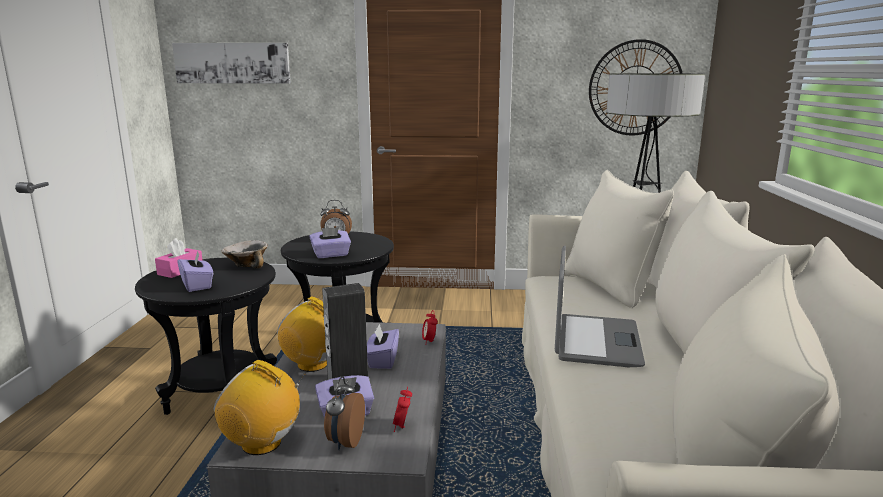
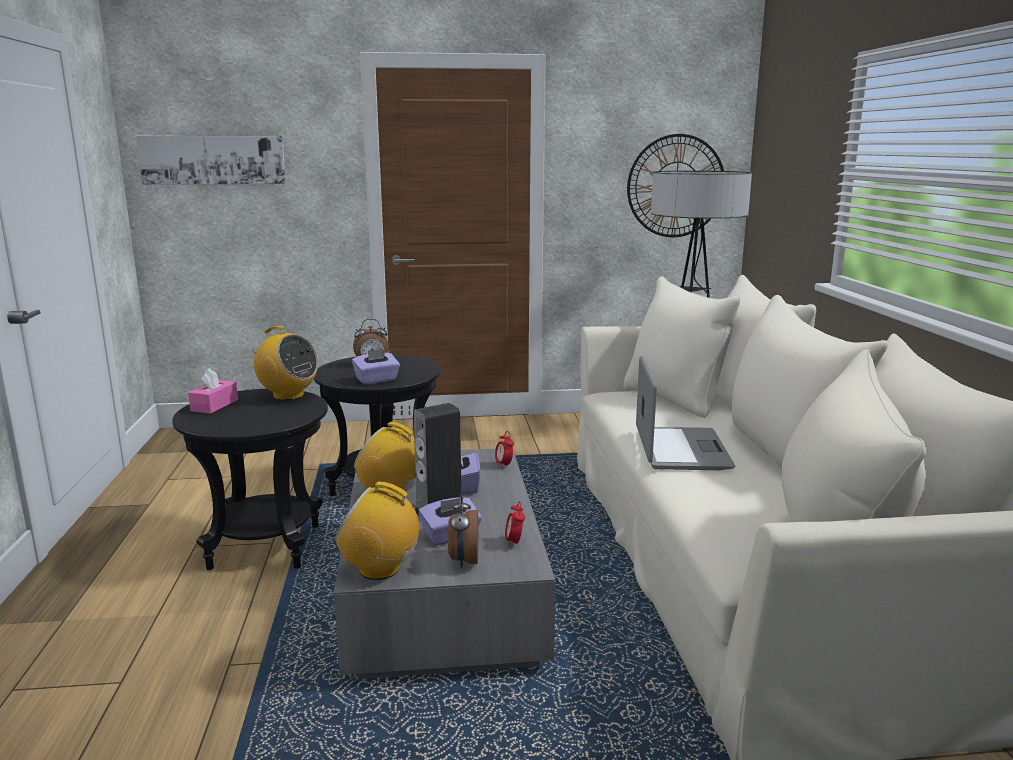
camera: 10 degrees left, 0 degrees up
purple tissue box [177,250,213,292] -> none
bowl [221,240,268,269] -> radio [247,326,318,400]

